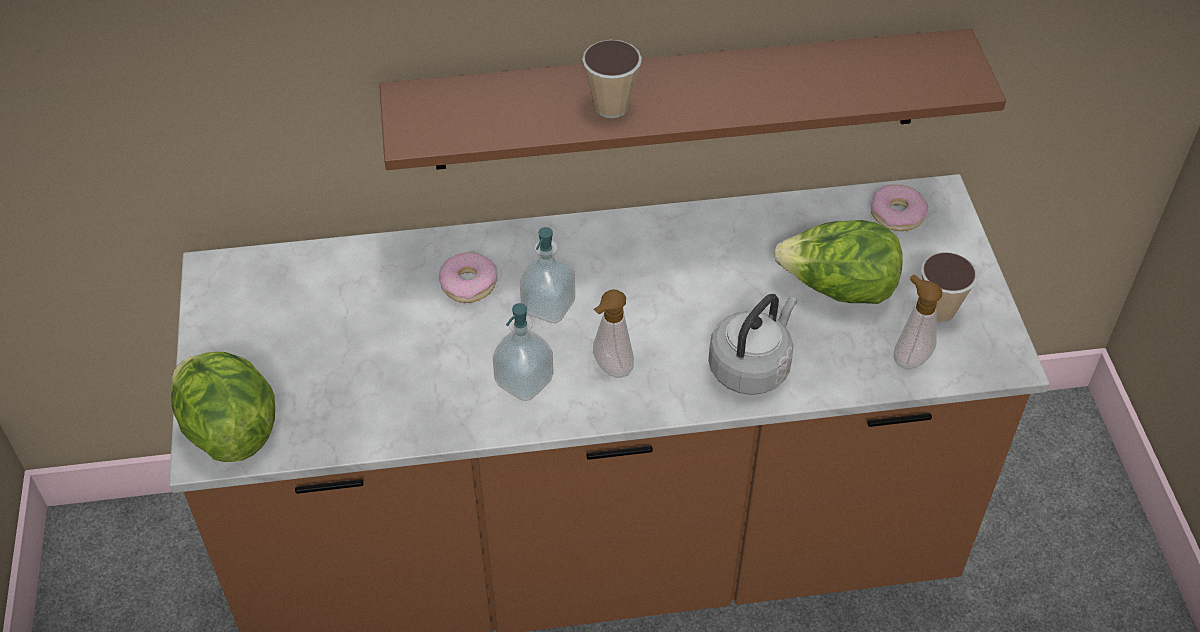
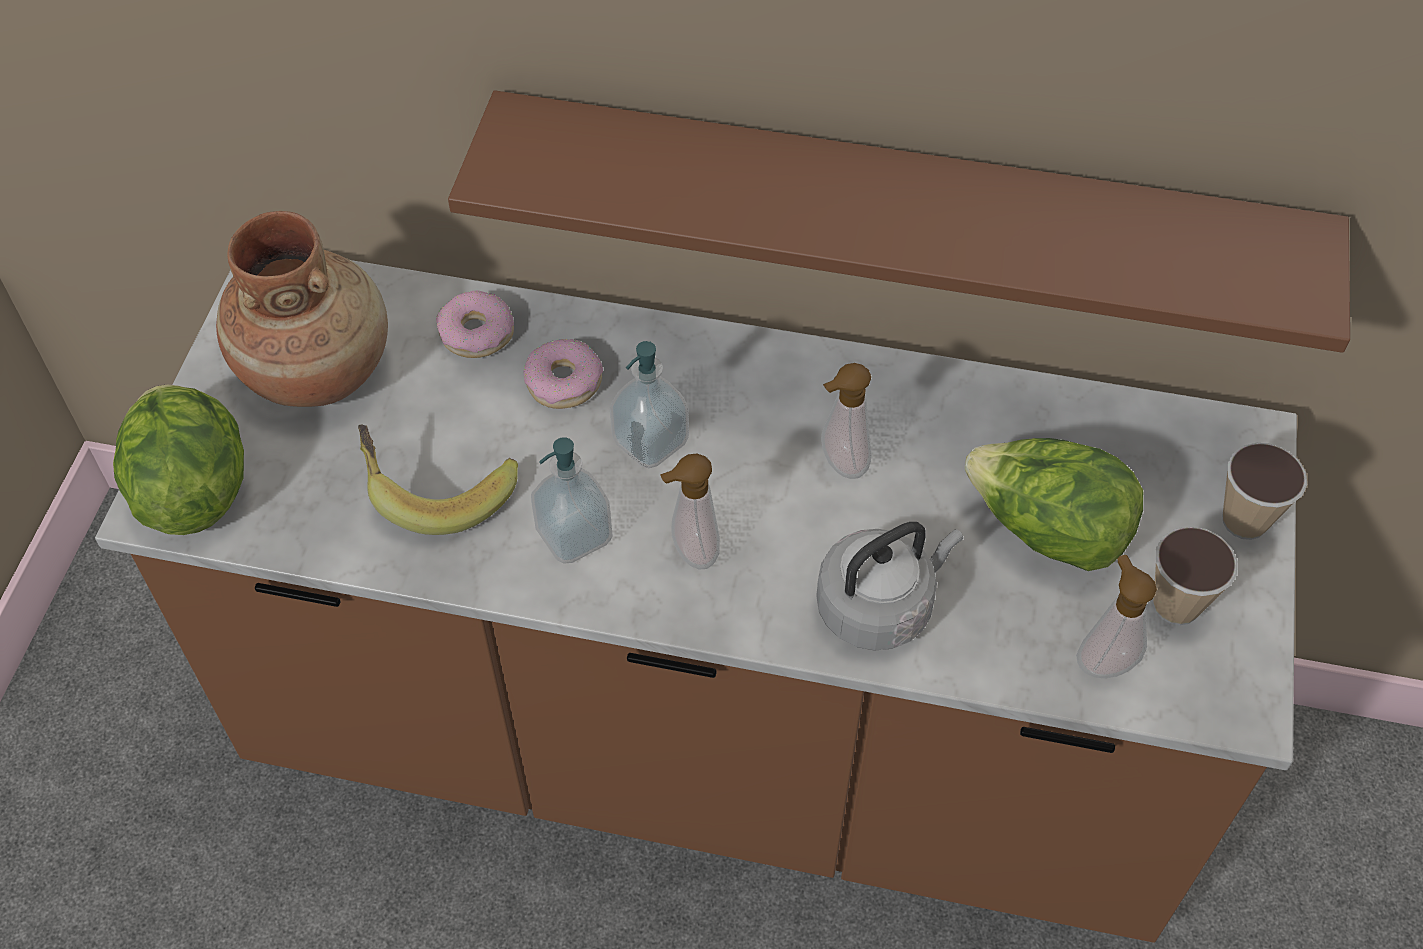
camera: 20 degrees right, 5 degrees up
cup [582,40,642,118] -> cup moved to [1223,442,1307,540]
donut [871,184,928,231] -> donut moved to [436,290,514,358]
none -> brown vase [216,211,388,407]
none -> banana [358,424,518,535]
none -> soap dispenser [821,363,872,479]

